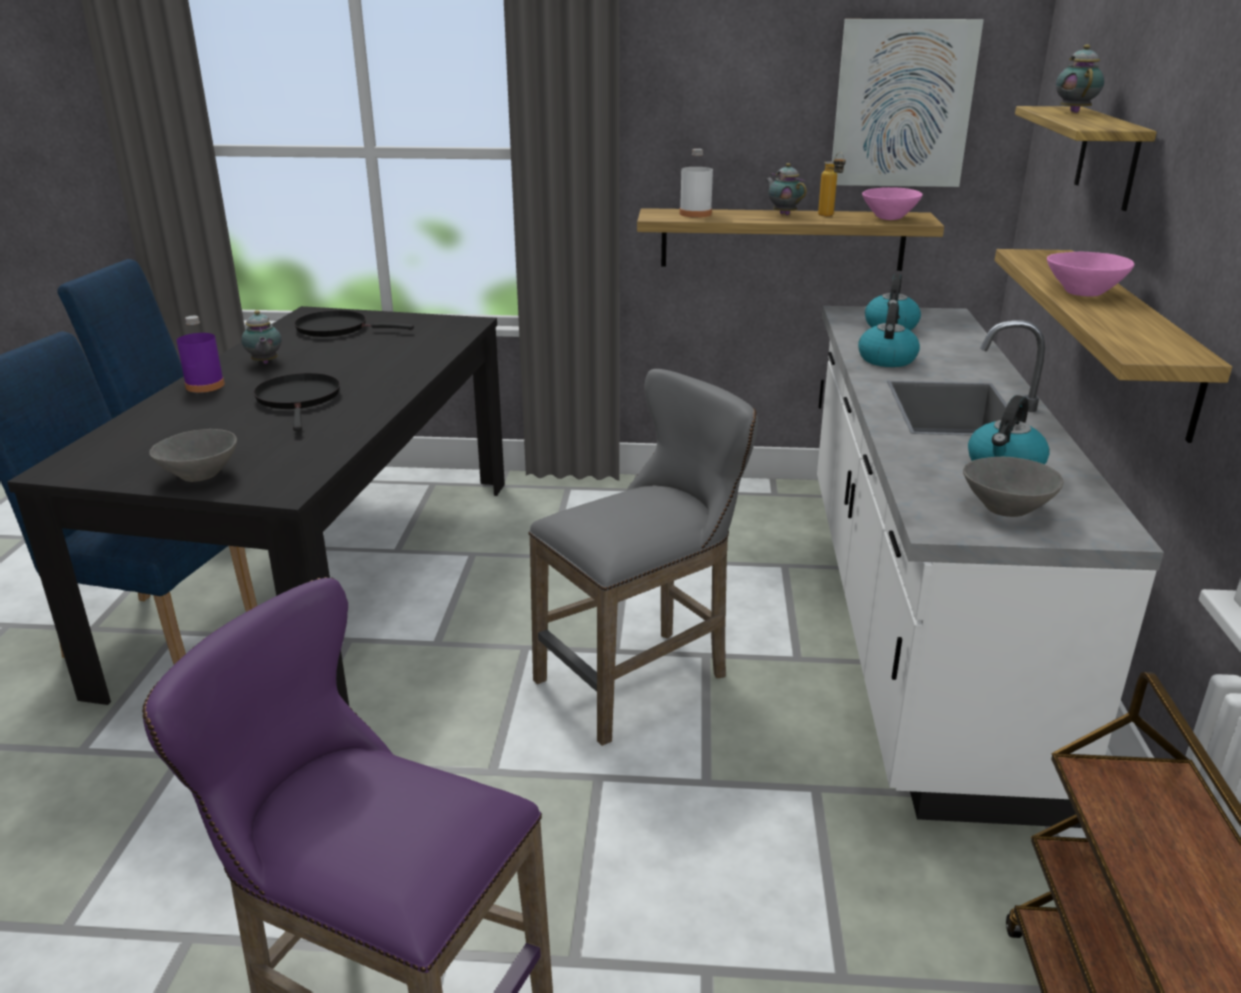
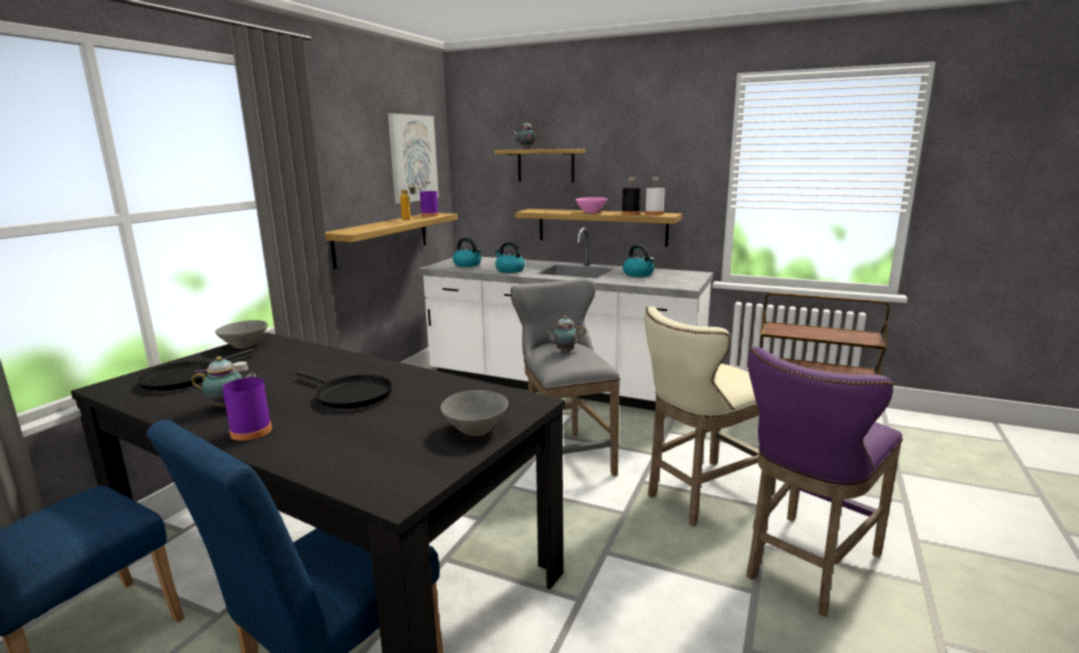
camera: 70 degrees left, 10 degrees down
black frying pan [253,373,340,431] -> black frying pan turned 150 degrees counterclockwise [296,371,392,409]
white bottle [680,149,713,218] -> white bottle moved to [645,177,665,215]
teapot [765,163,807,215] -> teapot moved to [543,316,586,352]
pink bowl [862,187,923,220] -> purple bottle [420,181,439,217]
grey bowl [963,457,1064,517] -> grey bowl moved to [215,320,268,349]
none -> black bottle [622,177,641,215]
none -> beige stool [645,306,776,527]

